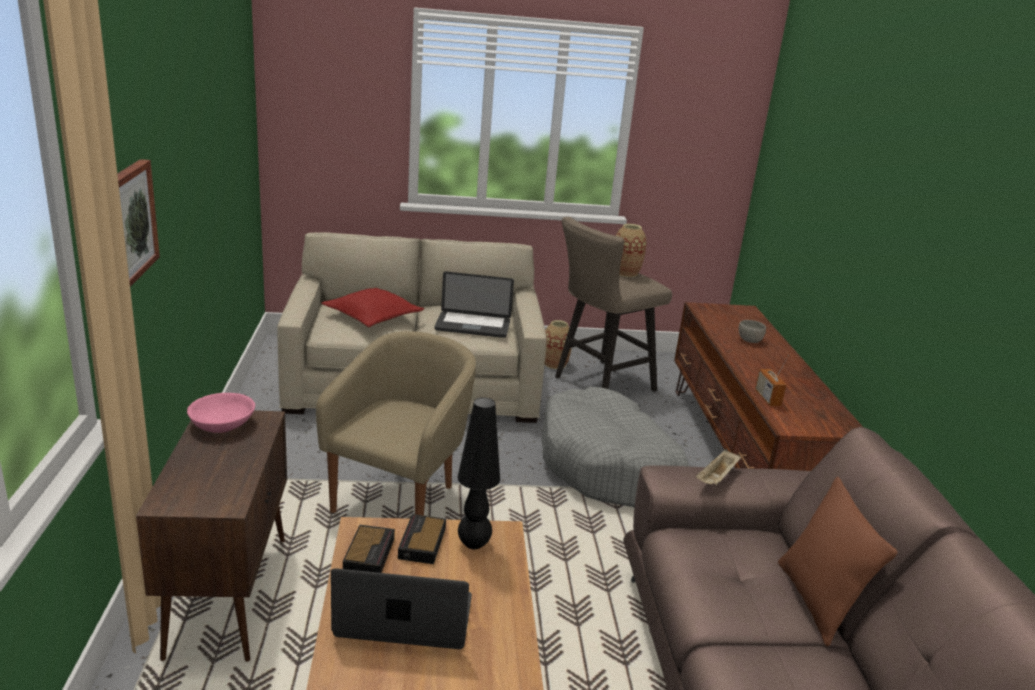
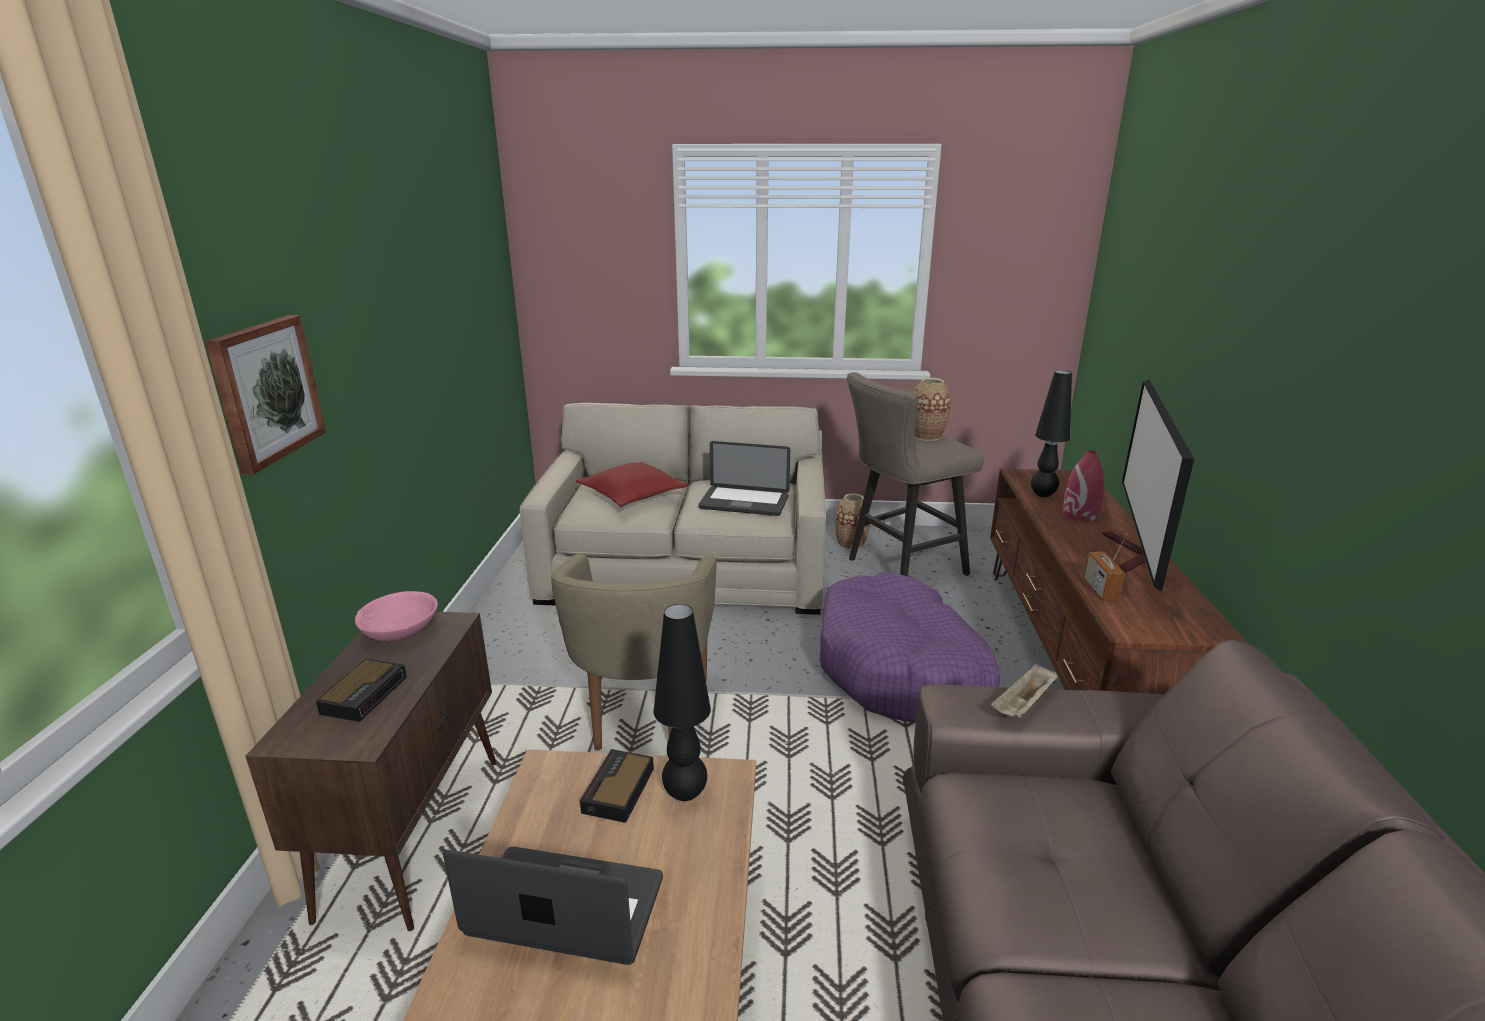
camera: 10 degrees right, 0 degrees up
beige armchair [316,331,476,516] -> beige armchair turned 150 degrees clockwise [551,553,717,751]
alarm clock [343,525,395,573] -> alarm clock moved to [316,659,407,722]
grey dog bed [542,387,690,507] -> purple dog bed [819,572,1000,723]
grey bowl [739,320,766,343] -> red vase [1062,450,1104,521]
brown pillow [778,476,898,647] -> none
none -> black table lamp [1031,370,1072,497]
none -> television [1103,379,1194,592]

